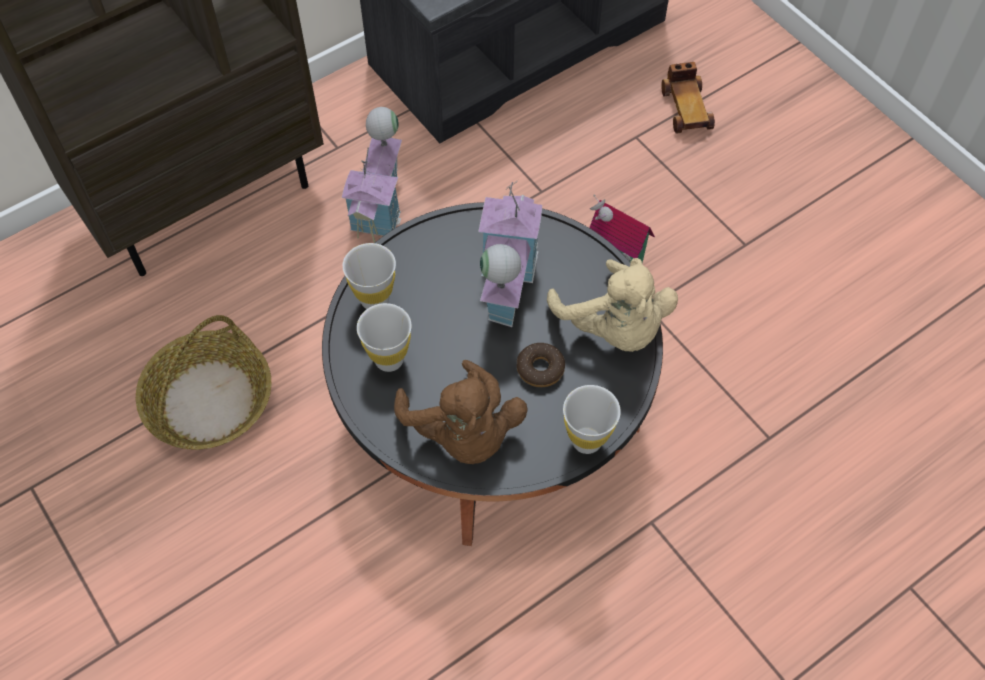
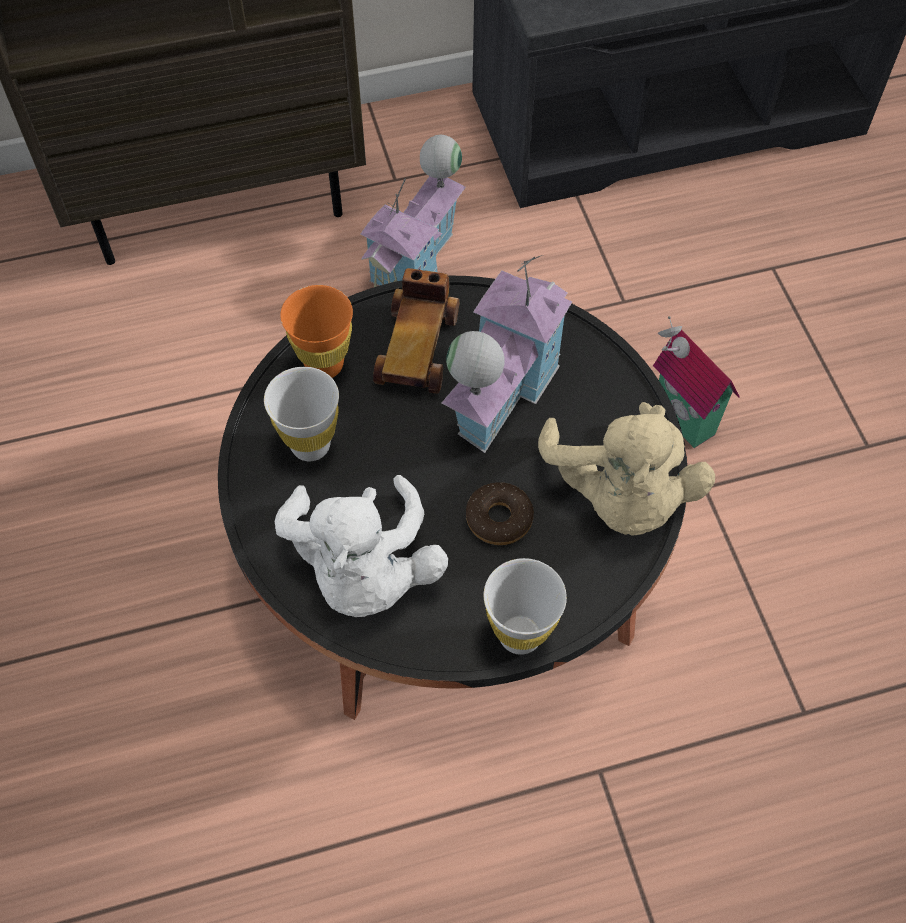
camera: 20 degrees right, 0 degrees up
basket [136,315,271,450] -> none
white cup [342,243,396,309] -> orange cup [280,285,353,378]
brown plush toy [394,360,528,464] -> white plush toy [275,475,448,617]
toy car [661,62,715,134] -> toy car moved to [373,268,459,394]

